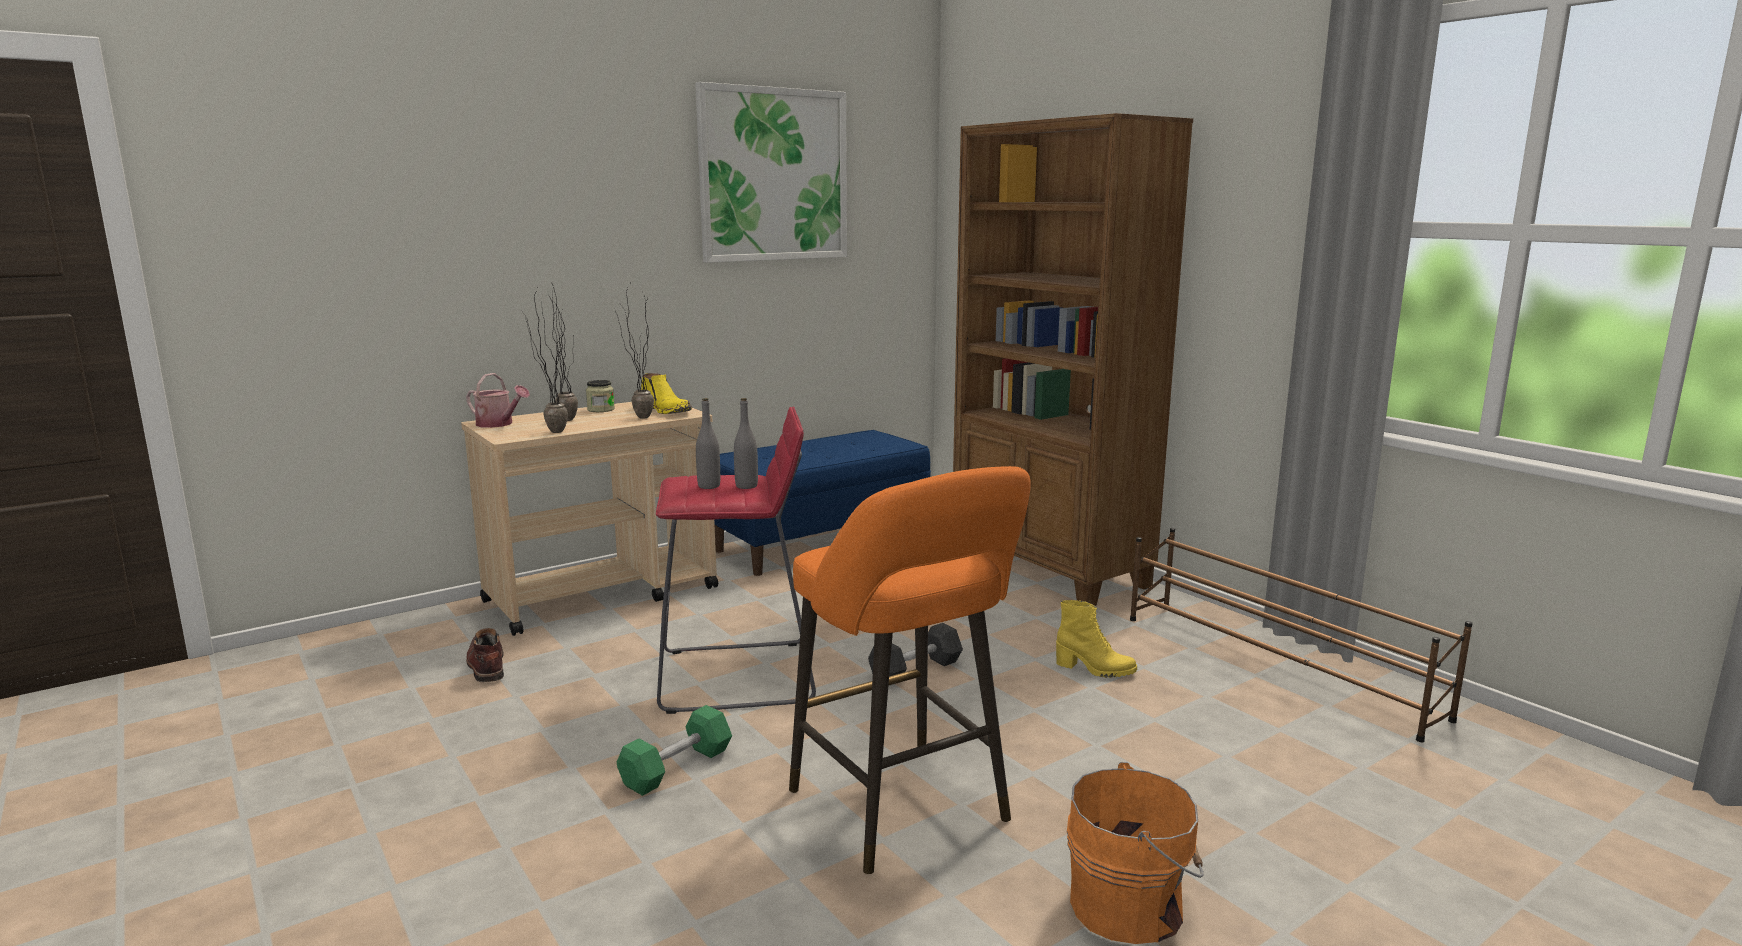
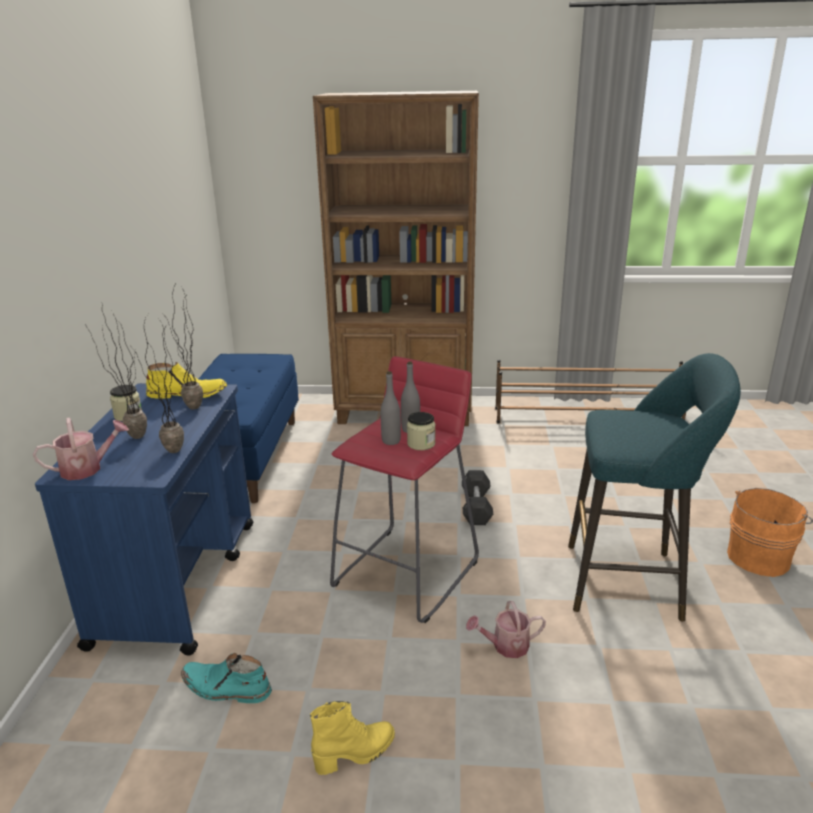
camera: 50 degrees left, 10 degrees up
beige cart [461,402,718,636] -> blue cart [35,383,254,655]
brown boot [466,628,504,682] -> turquoise boot [181,653,272,703]
green dumbbell [617,705,732,796] -> watering can [466,601,546,658]
picture [695,82,847,263] -> none
orange stool [789,466,1031,874] -> turquoise stool [568,353,741,621]
yellow boot [1056,600,1137,678] -> yellow boot moved to [310,701,395,775]
none -> jar [407,412,435,450]

